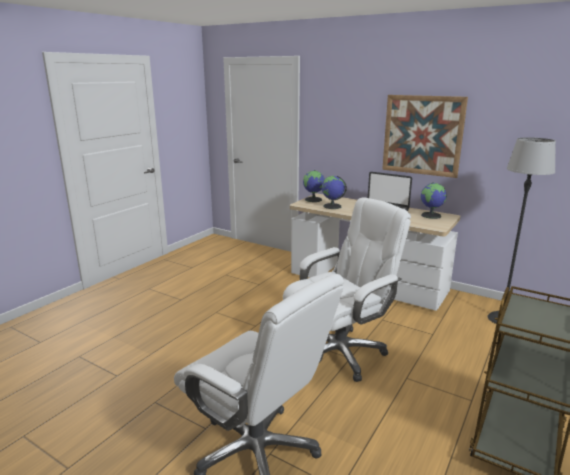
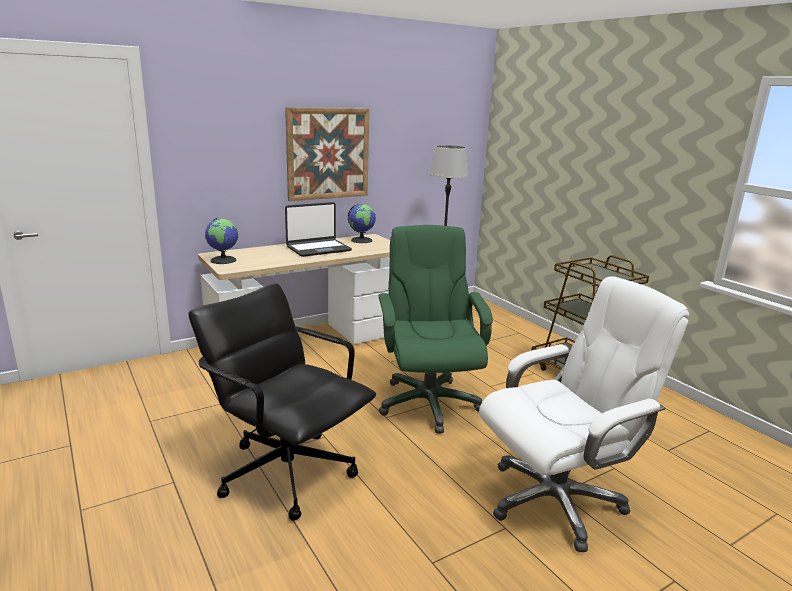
camera: 65 degrees left, 0 degrees up
white office chair [283,197,411,382] -> green office chair [378,225,493,434]
globe [322,176,347,209] -> none
none -> black office chair [188,283,376,521]

